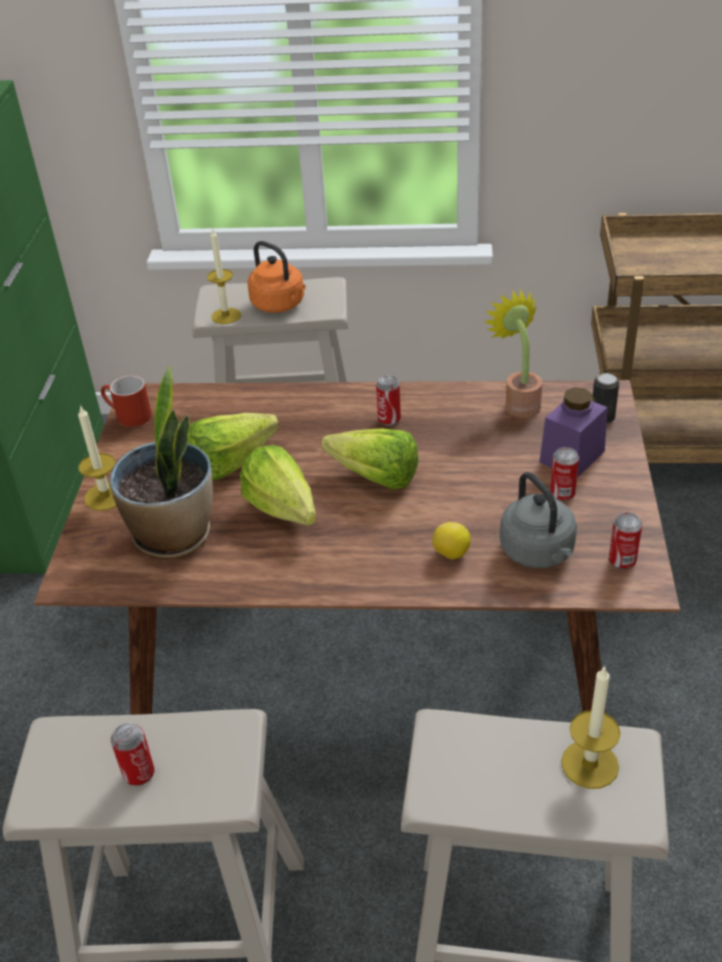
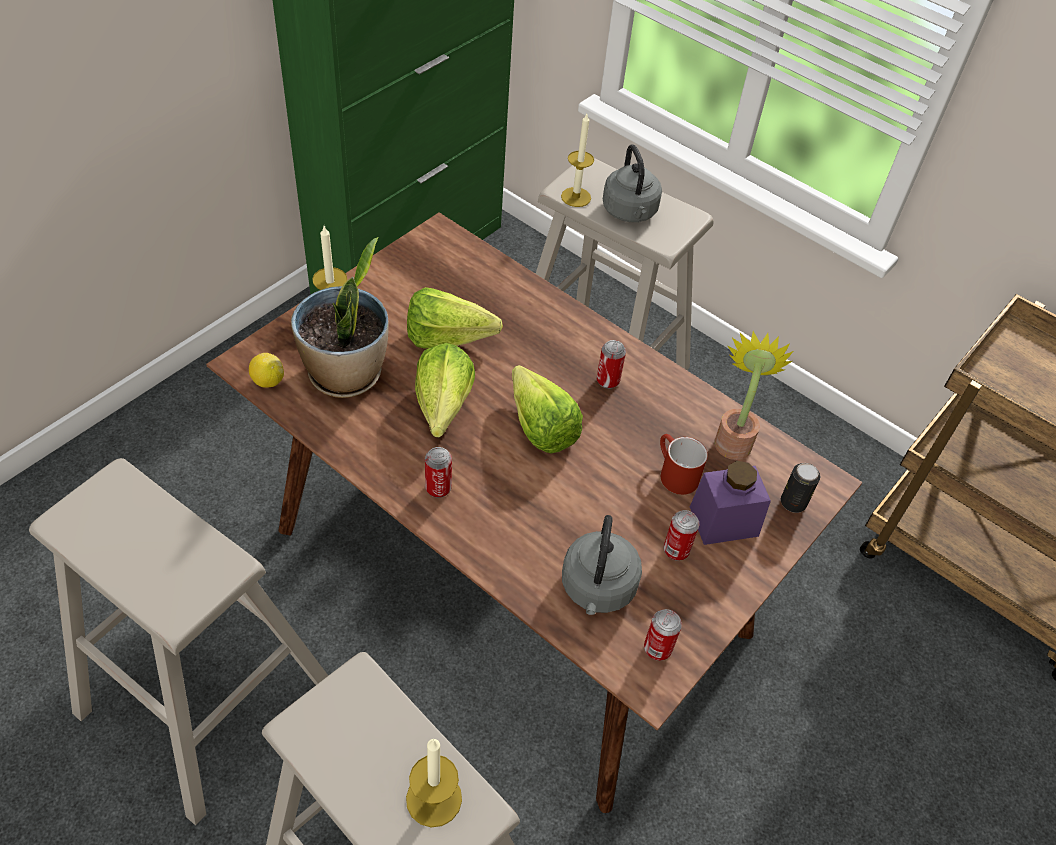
camera: 30 degrees right, 10 degrees up
red mug [101,375,152,427] -> red mug moved to [660,434,708,495]
can [111,722,155,786] -> can moved to [425,447,452,498]
orange kettle [248,241,306,313] -> grey kettle [603,145,662,222]
lemon [432,522,471,560] -> lemon moved to [249,353,284,388]

